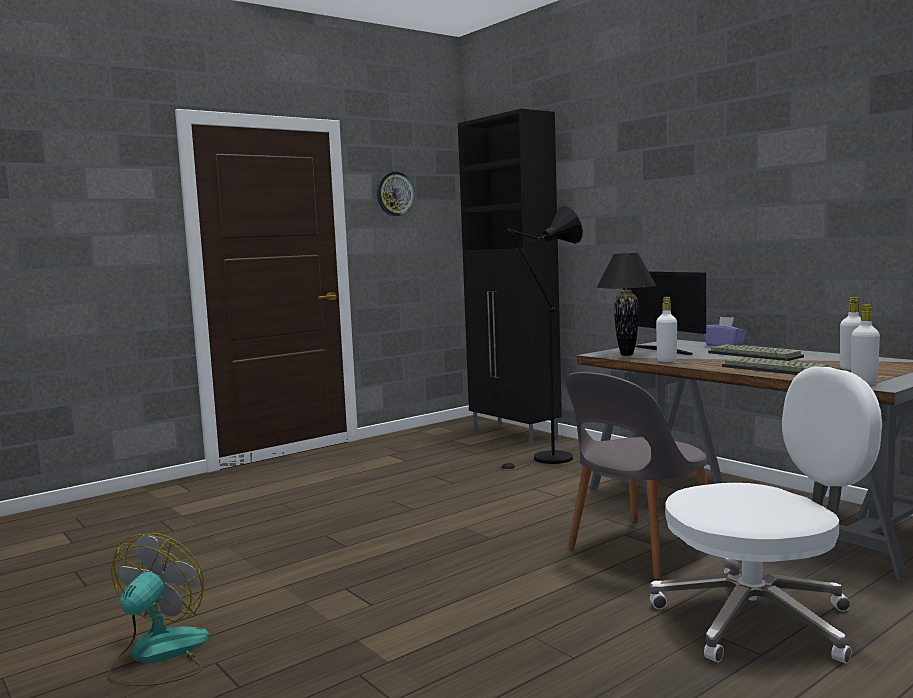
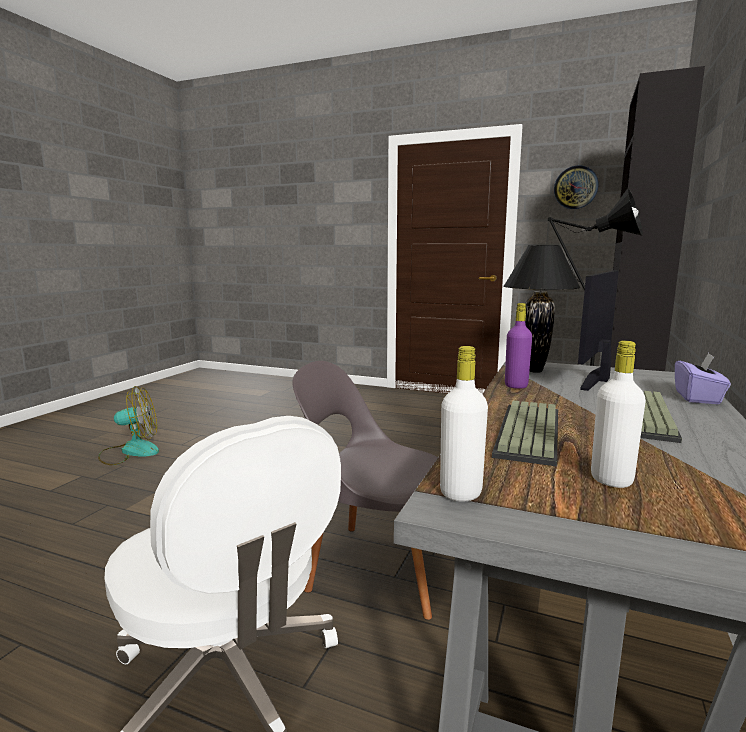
camera: 60 degrees right, 5 degrees up
white bottle [656,297,677,362] -> purple bottle [505,303,532,389]

